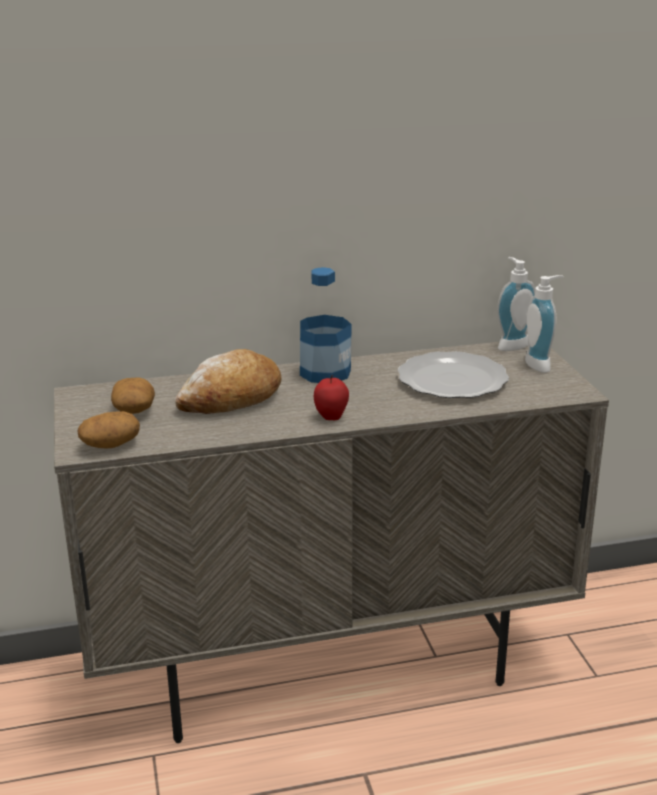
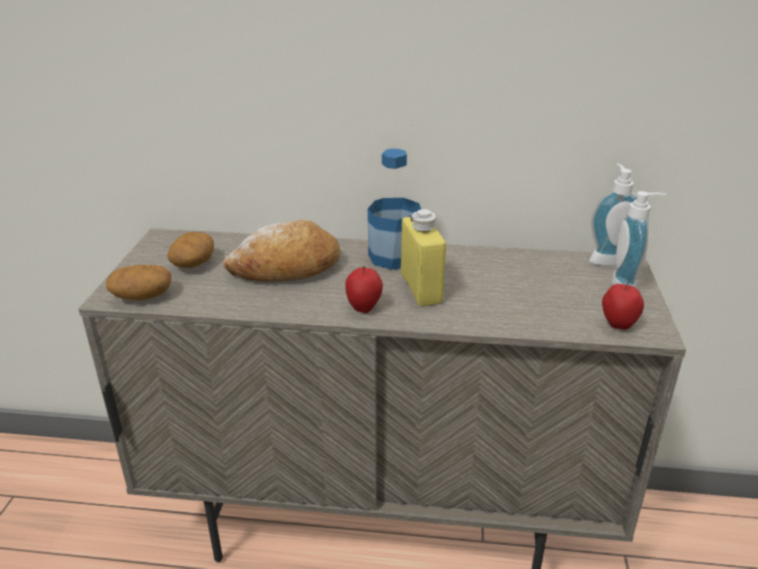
camera: 20 degrees right, 5 degrees up
plate [398,351,509,398] -> none
none -> yellow bottle [401,209,446,306]
none -> apple [602,281,644,330]

